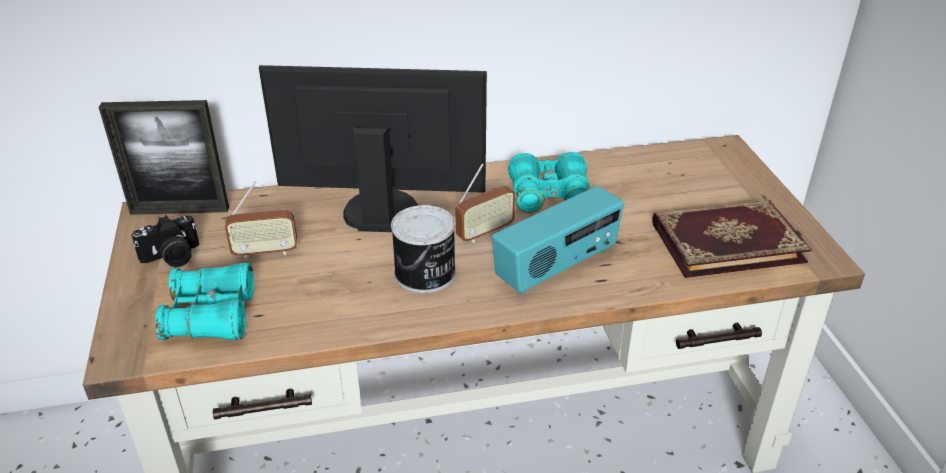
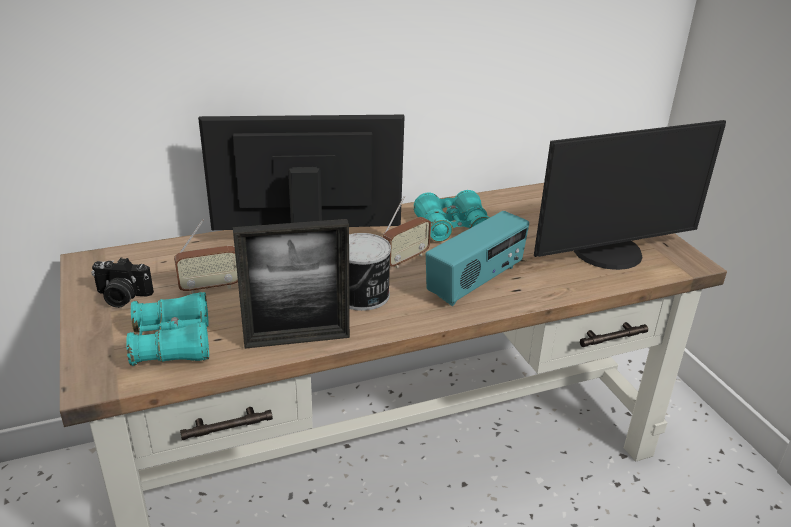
camera: 10 degrees left, 5 degrees down
picture frame [99,100,229,215] -> picture frame moved to [233,219,350,349]
camera [131,215,199,267] -> camera turned 45 degrees clockwise [91,257,154,308]
book [652,200,812,278] -> monitor [534,120,726,270]

